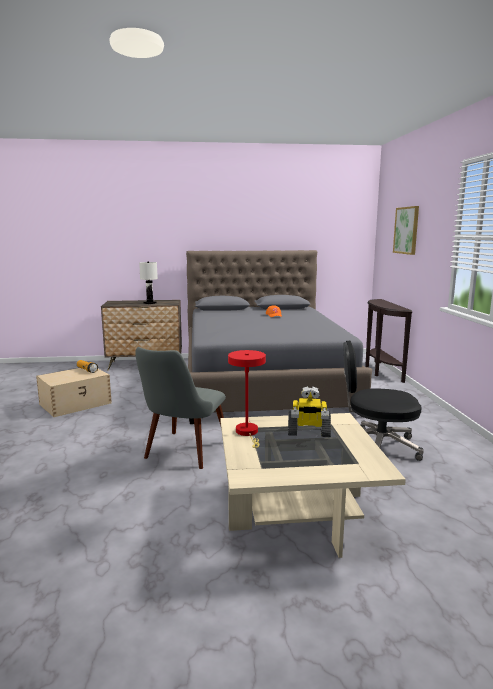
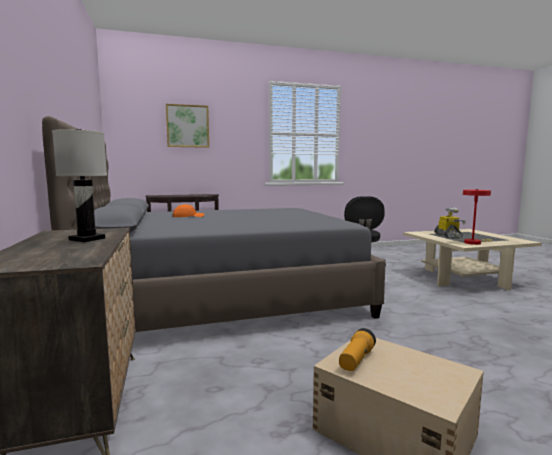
camera: 100 degrees left, 5 degrees down
grey chair [135,347,226,469] -> none

